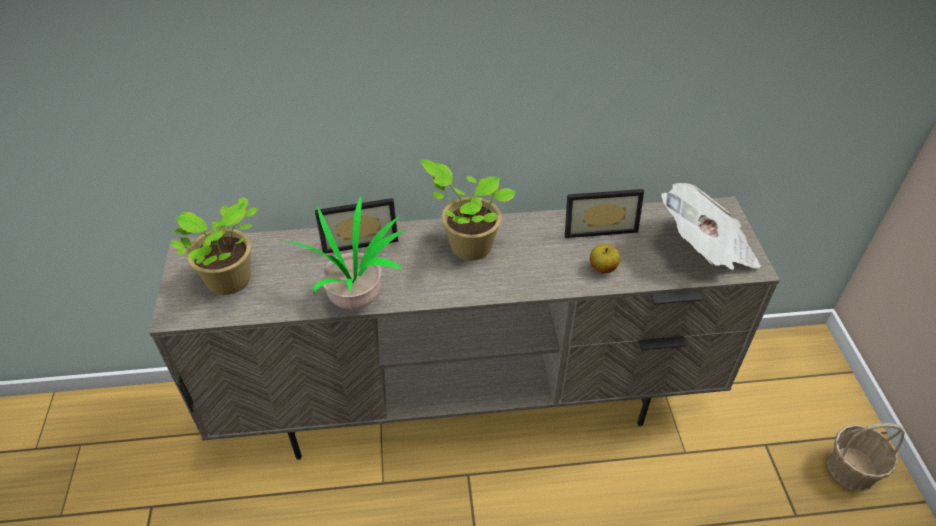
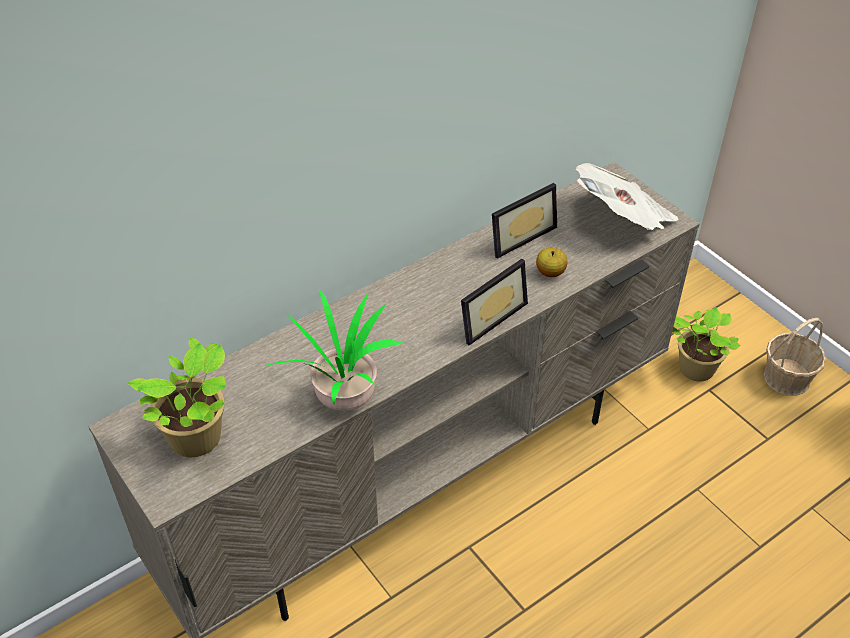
camera: 30 degrees left, 0 degrees up
picture frame [315,198,398,254] -> picture frame moved to [461,259,528,345]
potted plant [419,160,516,260] -> potted plant moved to [672,307,741,382]

